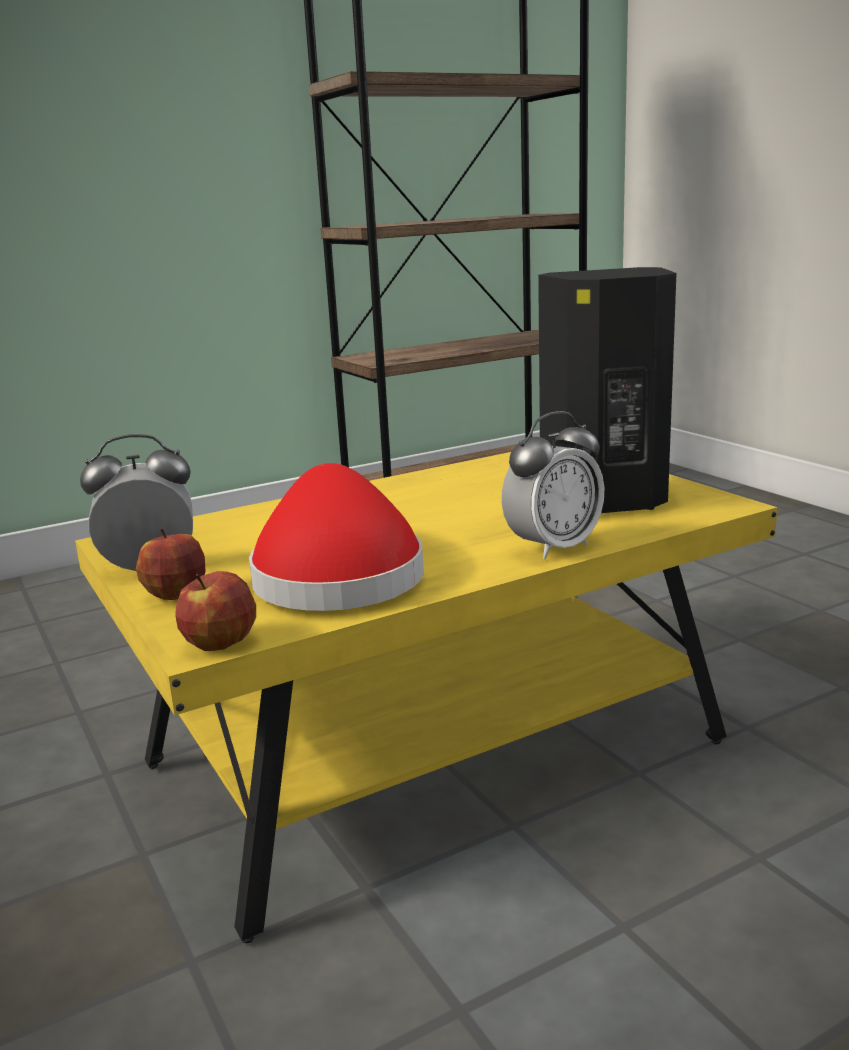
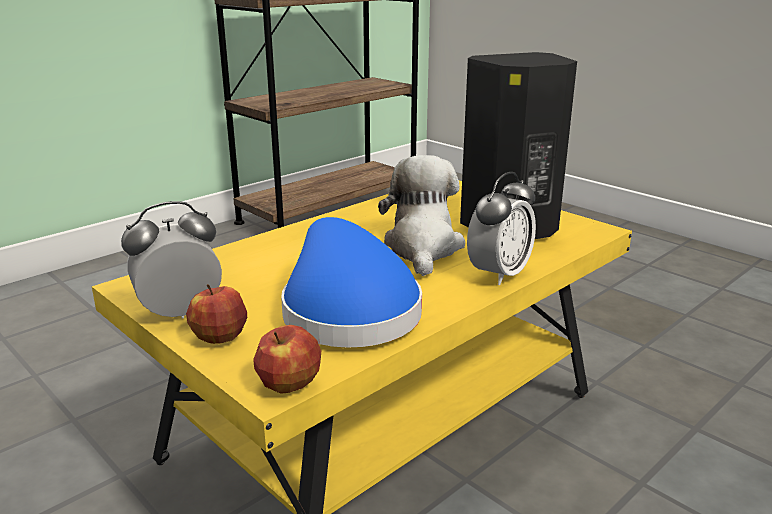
camera: 15 degrees left, 5 degrees up
red hat [249,463,424,611] -> blue hat [281,217,422,348]
none -> plush toy [378,155,465,276]

